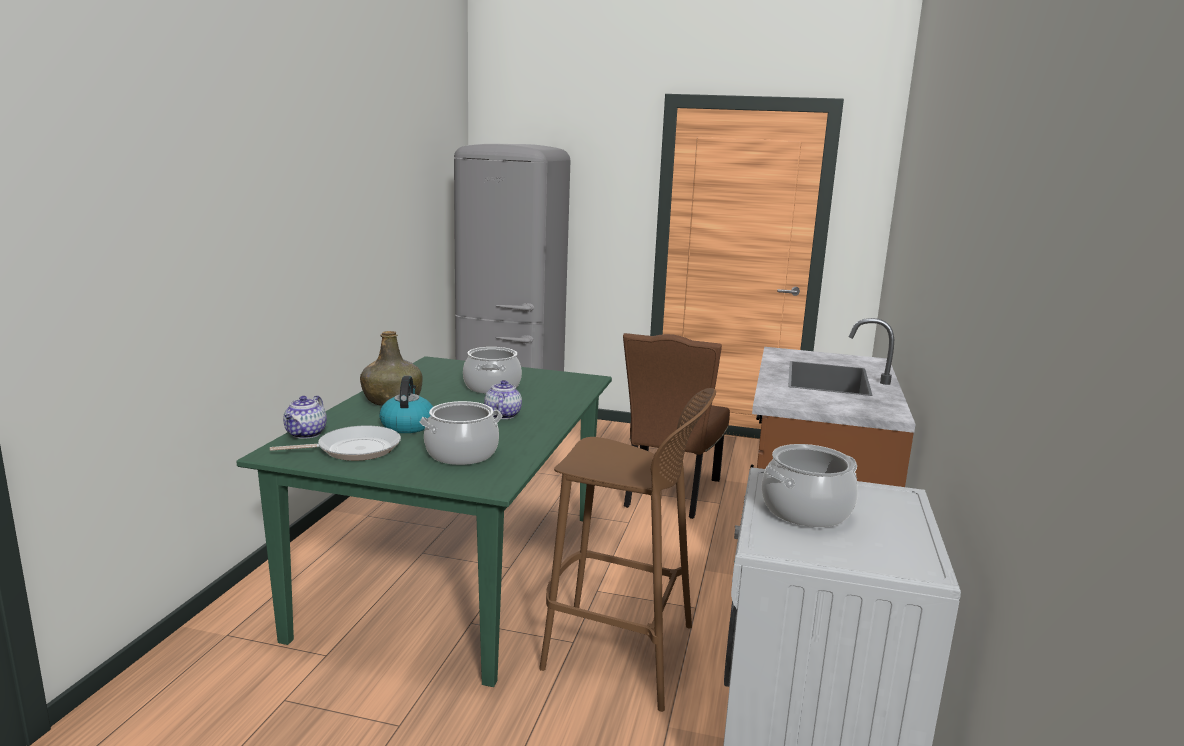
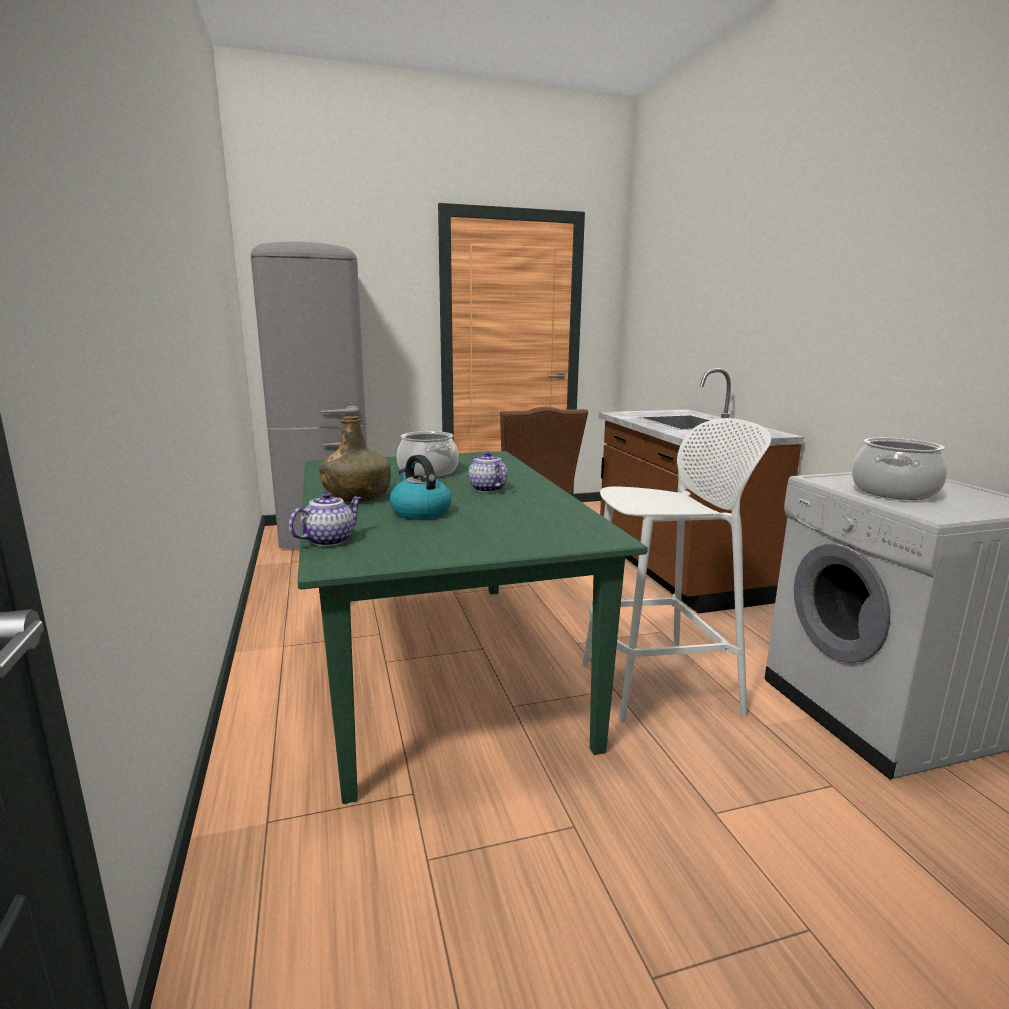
camera: 30 degrees left, 0 degrees up
frying pan [270,425,401,461] -> none
teapot [283,396,327,439] -> teapot turned 120 degrees counterclockwise [289,492,362,546]
cooking pot [420,401,502,465] -> none
brown stool [539,388,716,712] -> white stool [582,418,771,722]

